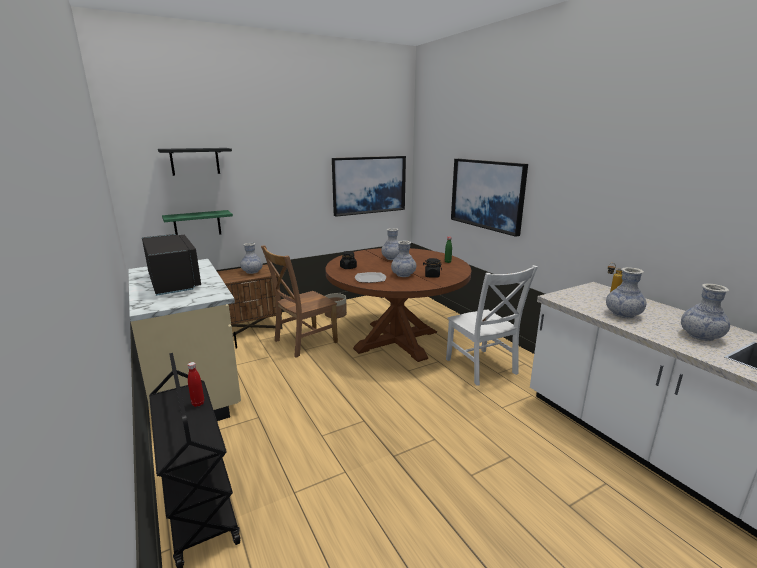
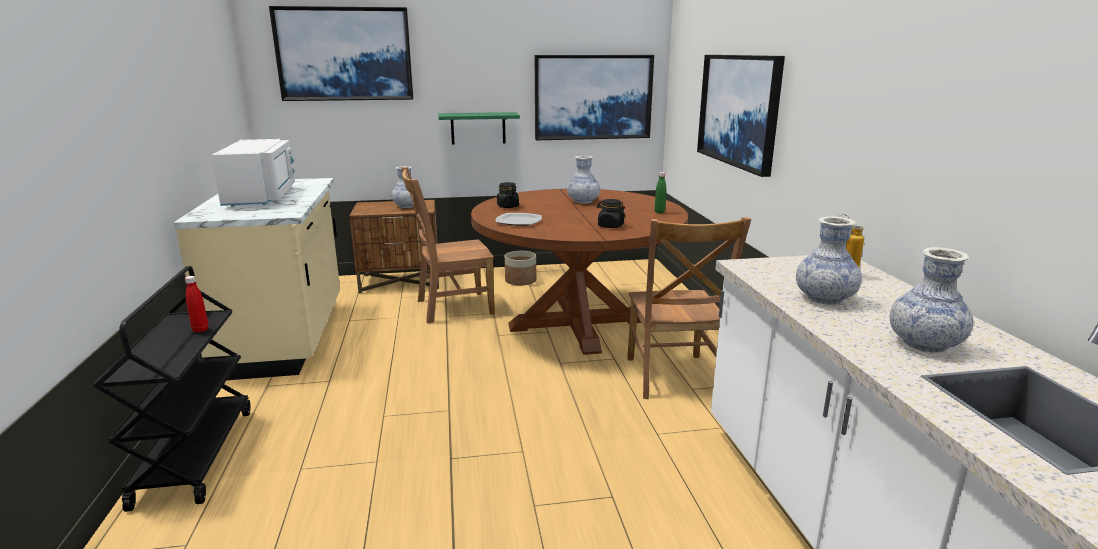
camera: 20 degrees right, 0 degrees up
black microwave [142,234,201,296] -> white microwave [211,139,295,206]
black shelf [158,148,232,176] -> picture [269,6,413,101]
green shelf [162,210,233,235] -> green shelf moved to [439,112,520,145]
vase [391,241,416,277] -> none
white chair [446,265,538,386] -> brown chair [627,217,751,399]

